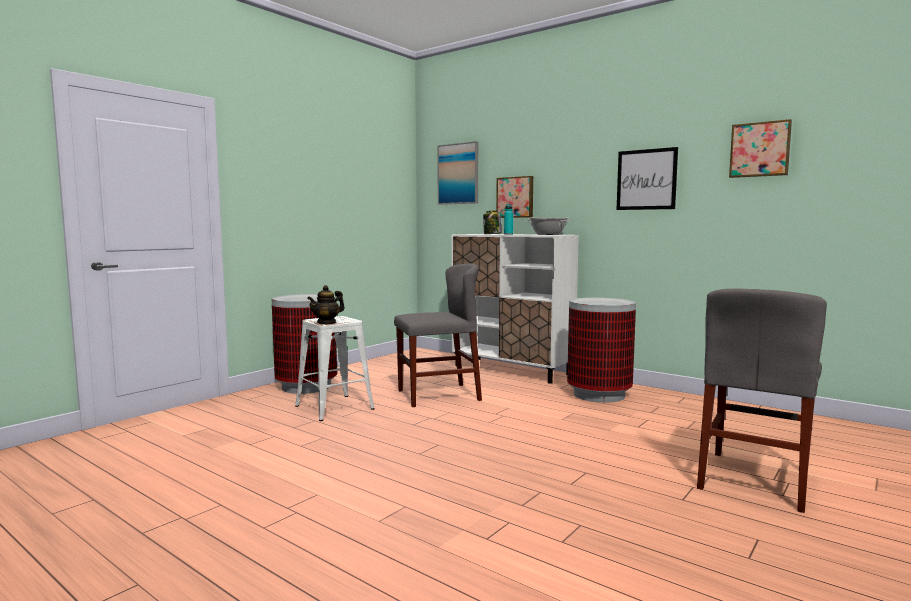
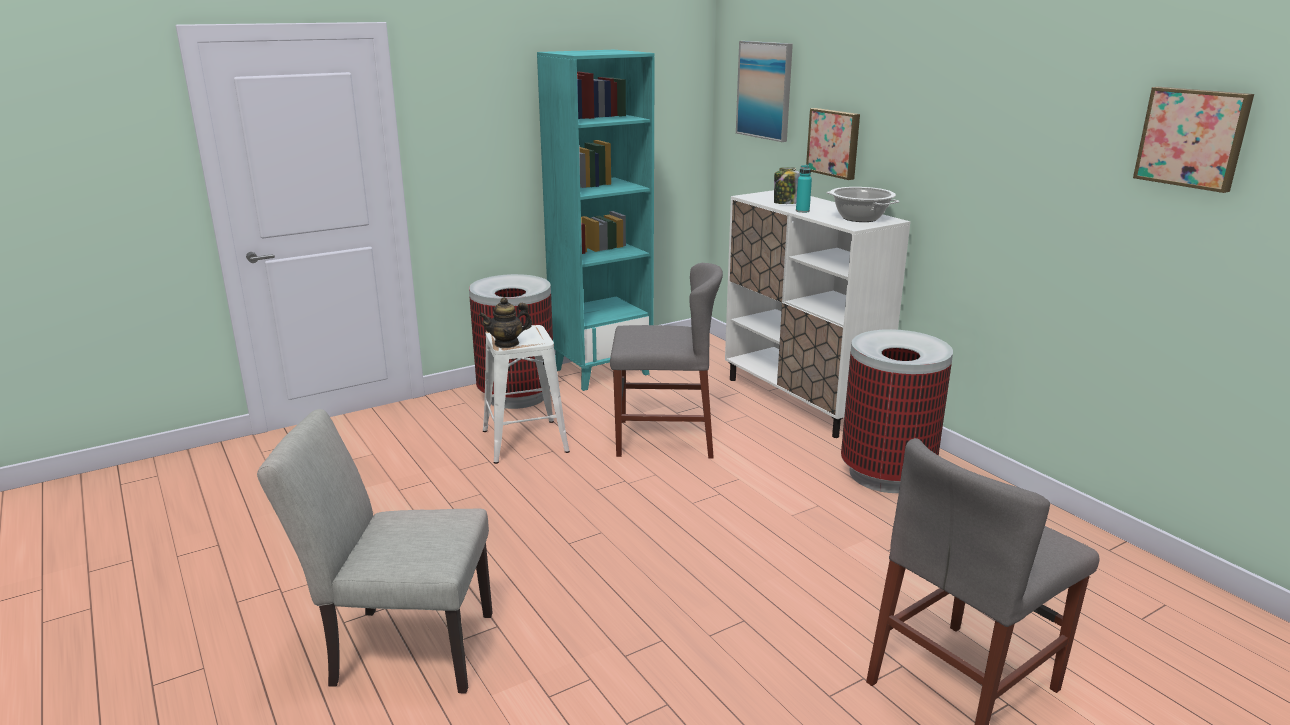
camera: 20 degrees right, 15 degrees up
picture [617,147,678,210] -> none
none -> grey chair [257,409,493,694]
none -> turquoise bookcase [537,50,655,391]

